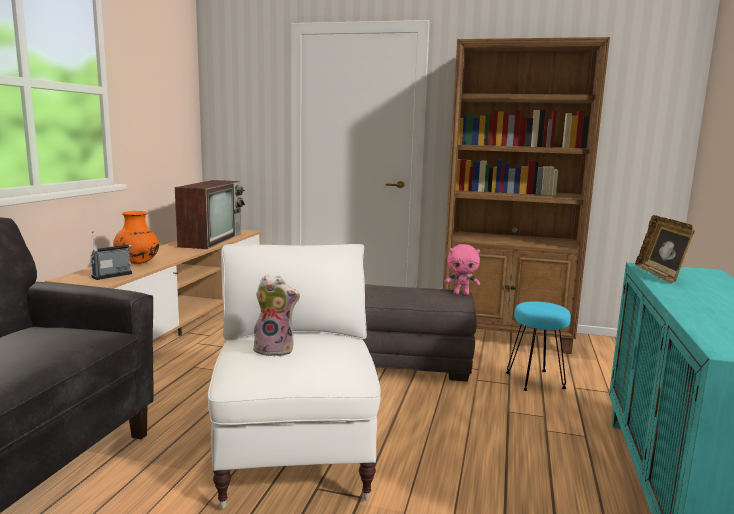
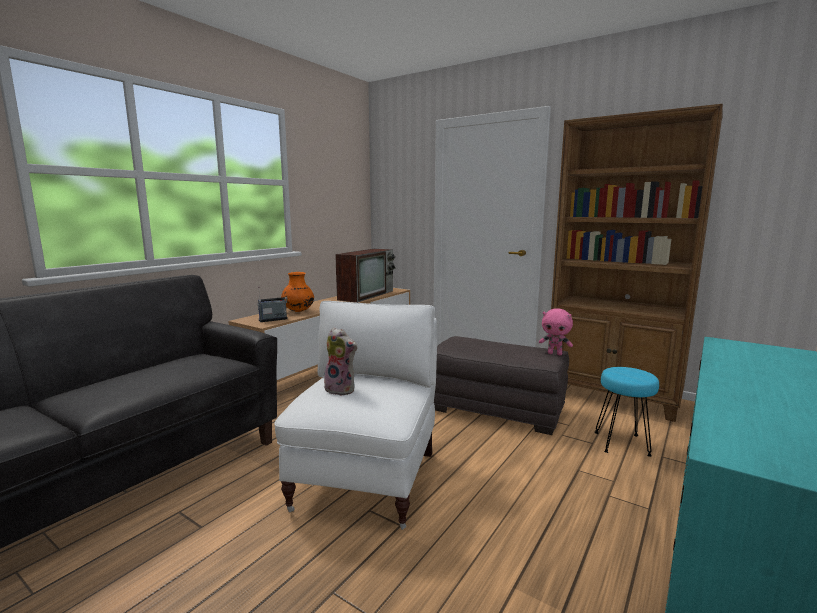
camera: 20 degrees right, 0 degrees up
picture frame [635,215,695,283] -> none

